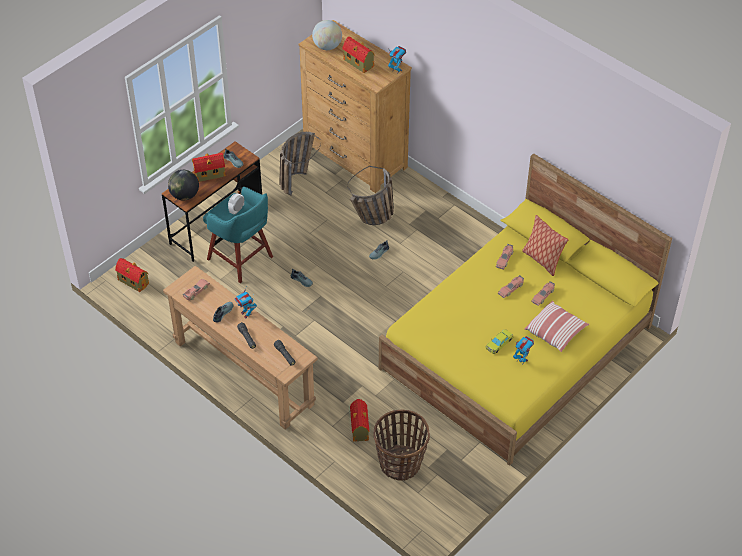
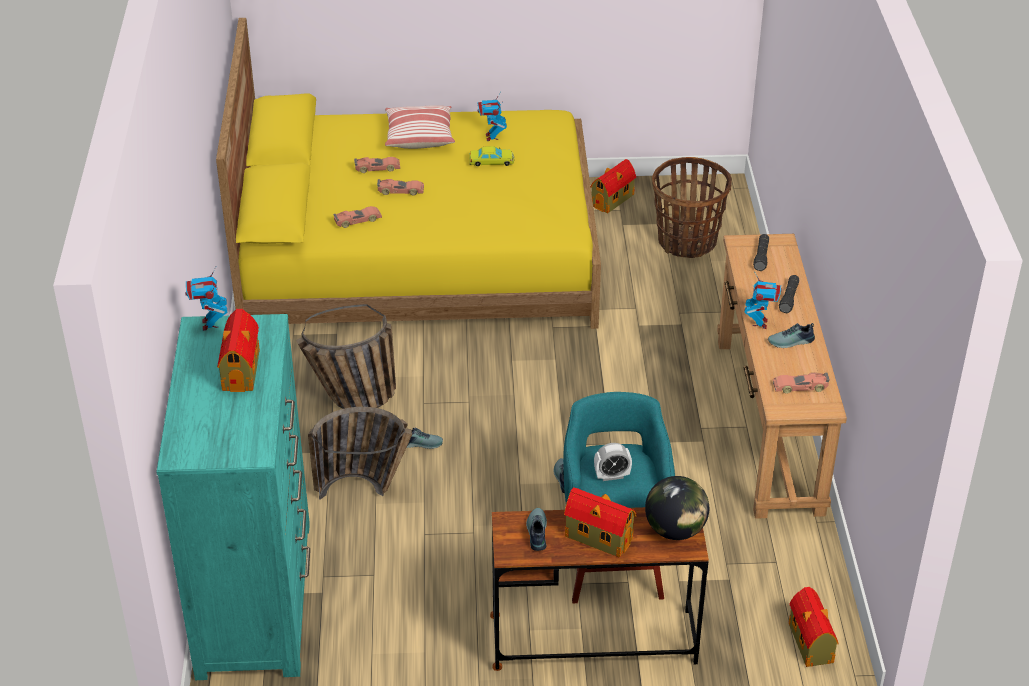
camera: 135 degrees left, 10 degrees down
basket [279,132,321,195] -> basket moved to [296,304,396,409]
brown dresser [298,20,412,193] -> turquoise dresser [156,314,310,680]
globe [312,20,342,50] -> none
toy house [350,399,369,441] -> toy house moved to [591,159,636,213]
pillow [522,215,568,276] -> none

